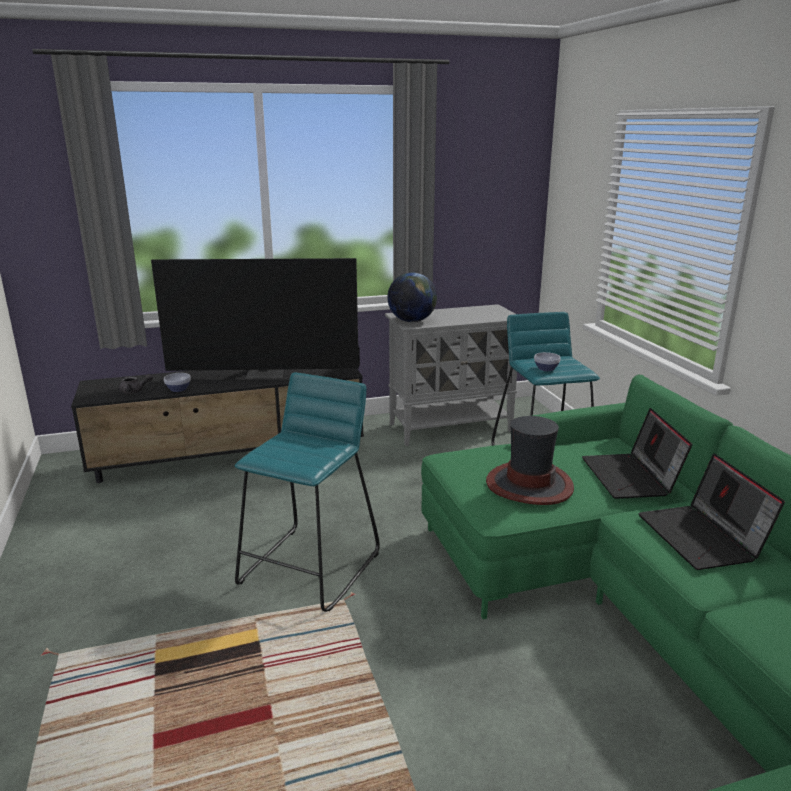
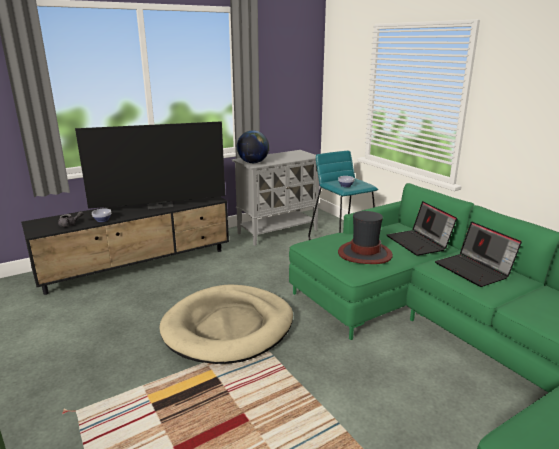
camera: 15 degrees left, 0 degrees up
turquoise stool [235,372,380,612] -> beige dog bed [159,284,293,364]

